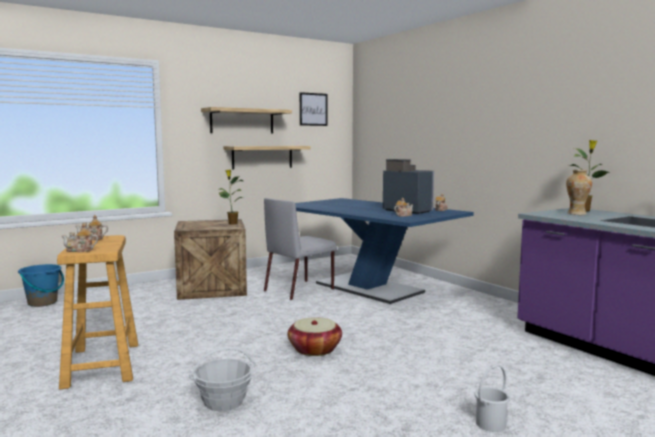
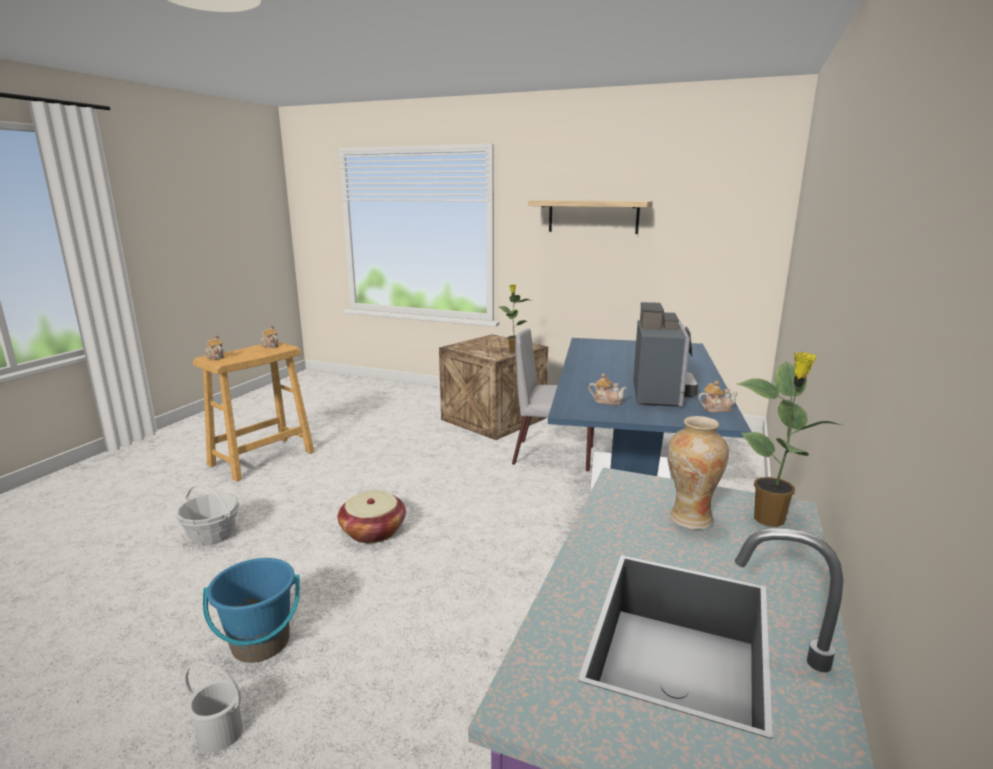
camera: 55 degrees right, 10 degrees up
blue bucket [18,264,64,307] -> blue bucket moved to [203,558,300,663]
shelf [224,146,311,170] -> none
picture [300,92,327,126] -> none

